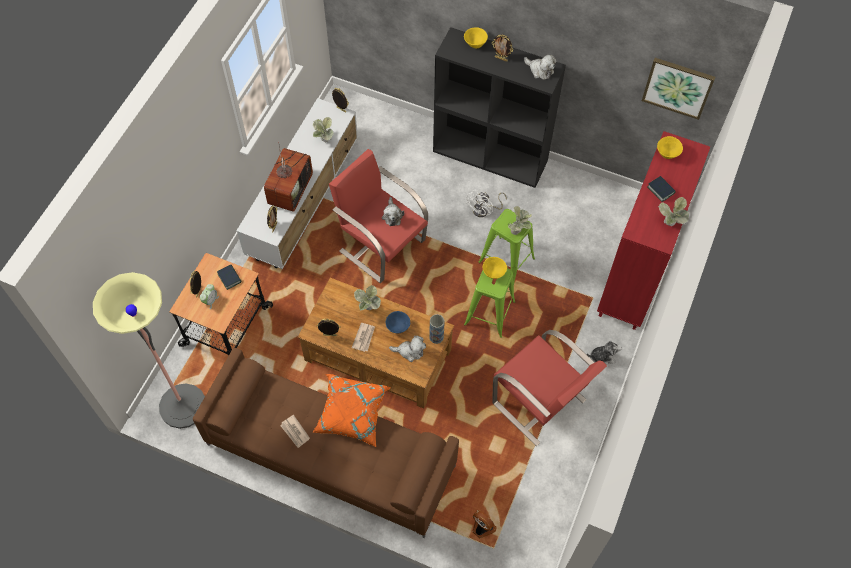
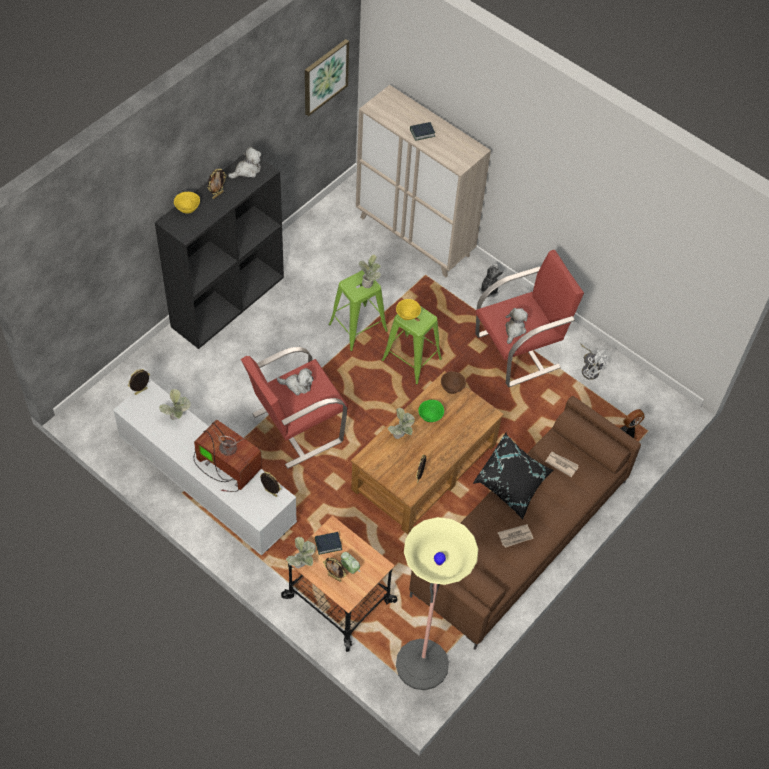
camera: 75 degrees left, 5 degrees down
orange pillow [313,374,391,447] -> black pillow [473,432,553,520]
newspaper [352,323,375,352] -> newspaper moved to [545,452,579,477]
blue bowl [386,311,410,333] -> green bowl [419,400,444,422]
plush toy [389,336,426,362] -> plush toy moved to [505,308,528,344]
vase [429,314,445,344] -> brown bowl [441,371,466,394]
white fan [465,190,507,217] -> white fan moved to [580,343,610,380]
red cabinet [597,131,710,330] -> beige cabinet [356,85,491,277]
yellow bowl [657,136,683,159] -> none
potted plant [658,197,689,226] -> potted plant moved to [286,537,316,569]

